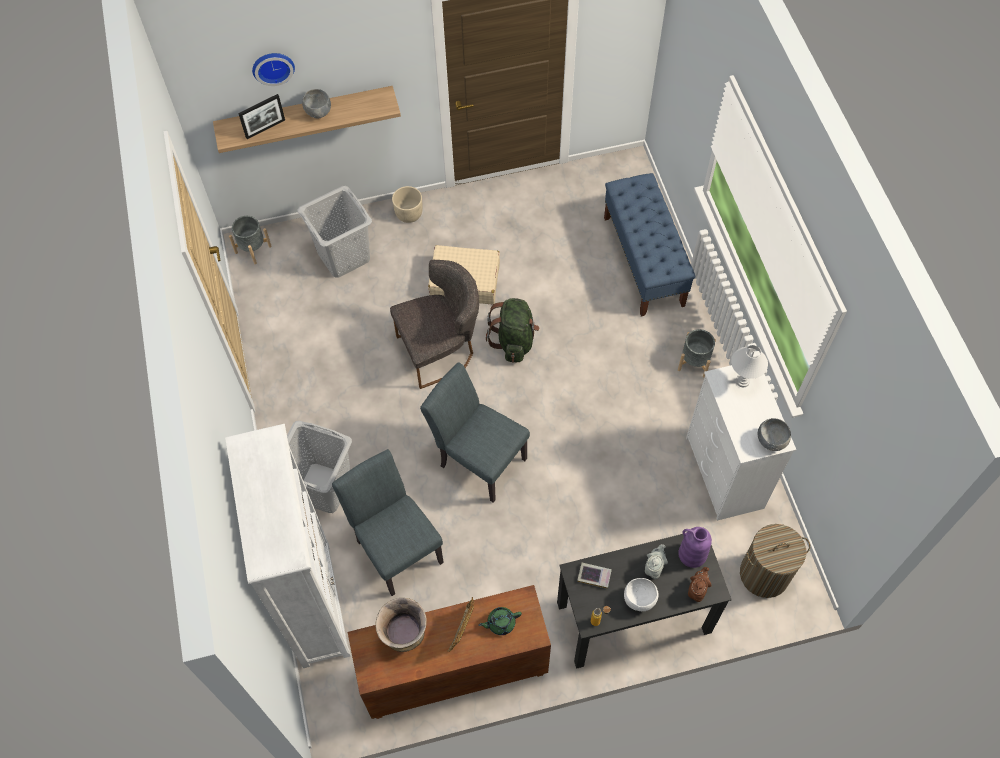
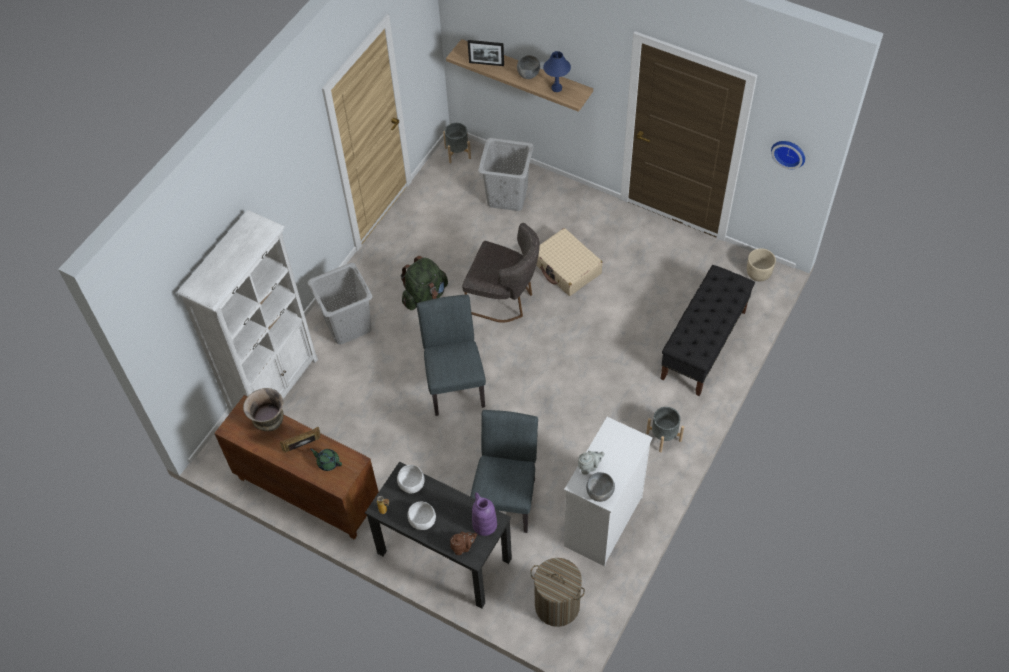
camera: 45 degrees right, 5 degrees down
wall clock [252,53,295,86] -> wall clock moved to [771,141,805,169]
grey chair [332,449,444,596] -> grey chair moved to [470,410,538,533]
beige planter [392,186,423,223] -> beige planter moved to [747,248,776,281]
green backpack [486,298,540,363] -> green backpack moved to [401,256,448,310]
book [577,563,612,589] -> white bowl [397,465,424,494]
blue bench [604,173,695,317] -> black bench [660,265,755,396]
grey teapot [645,544,668,579] -> grey teapot moved to [578,451,605,475]
white table lamp [731,345,768,387] -> none
none -> blue table lamp [543,51,571,92]

